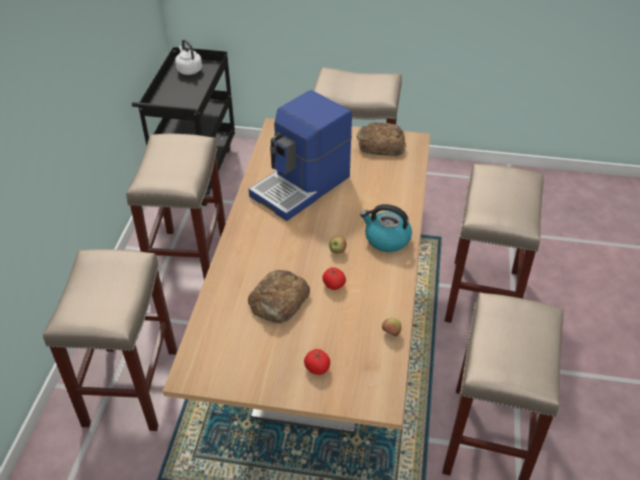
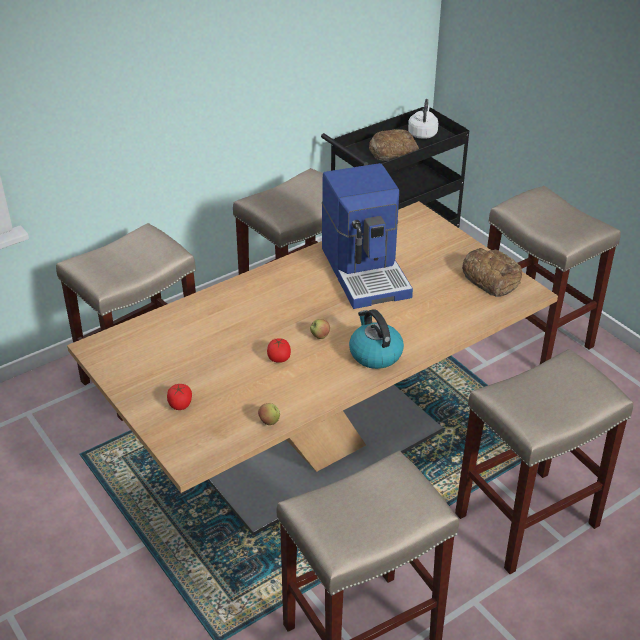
camera: 45 degrees right, 5 degrees down
bread [248,270,310,323] -> bread moved to [369,129,419,161]
coffee machine [249,90,352,221] -> coffee machine turned 105 degrees counterclockwise [322,163,413,309]

